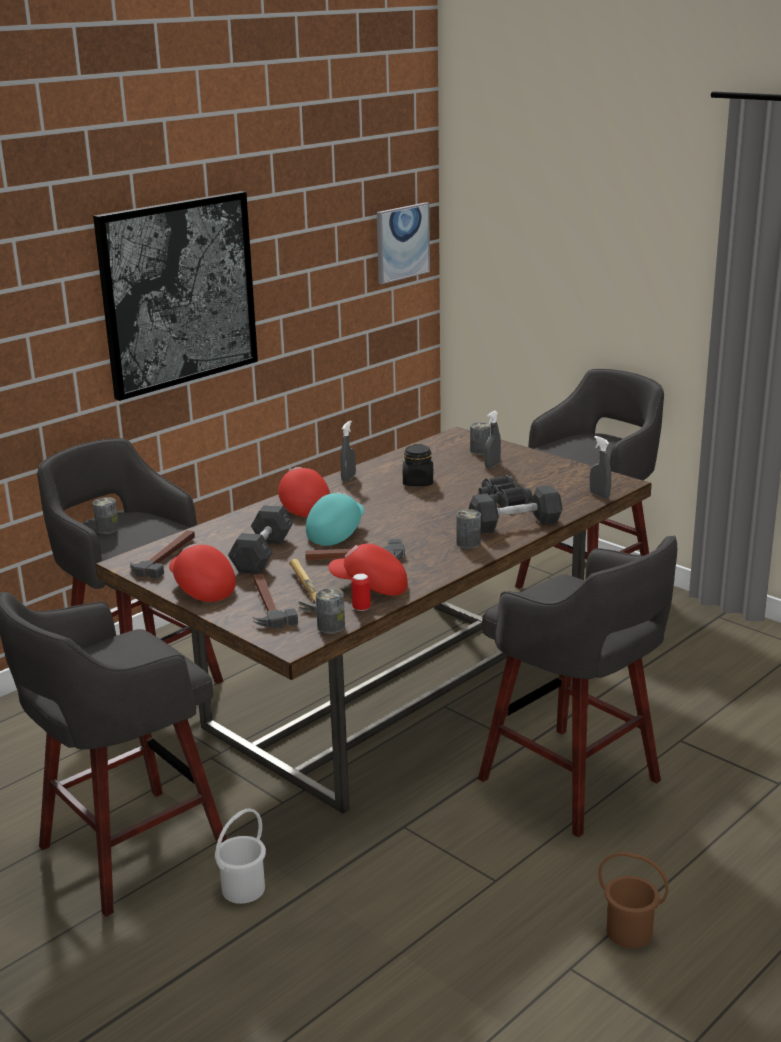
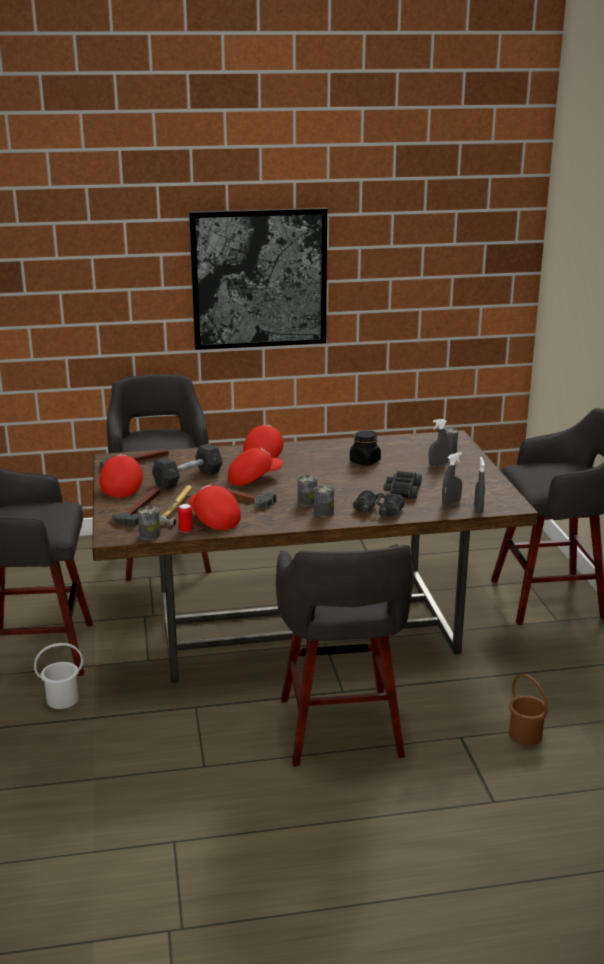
camera: 35 degrees right, 0 degrees up
can [93,497,119,534] -> can moved to [298,475,317,507]
turquoise cap [306,492,364,546] -> red cap [228,448,283,486]
grey spray bottle [340,421,356,481] -> grey spray bottle moved to [442,452,462,505]
picture [377,202,430,284] -> none
grey dumbbell [469,485,563,534] -> black binoculars [353,490,405,517]
brown bucket [598,852,668,948] -> brown bucket moved to [509,674,548,746]

